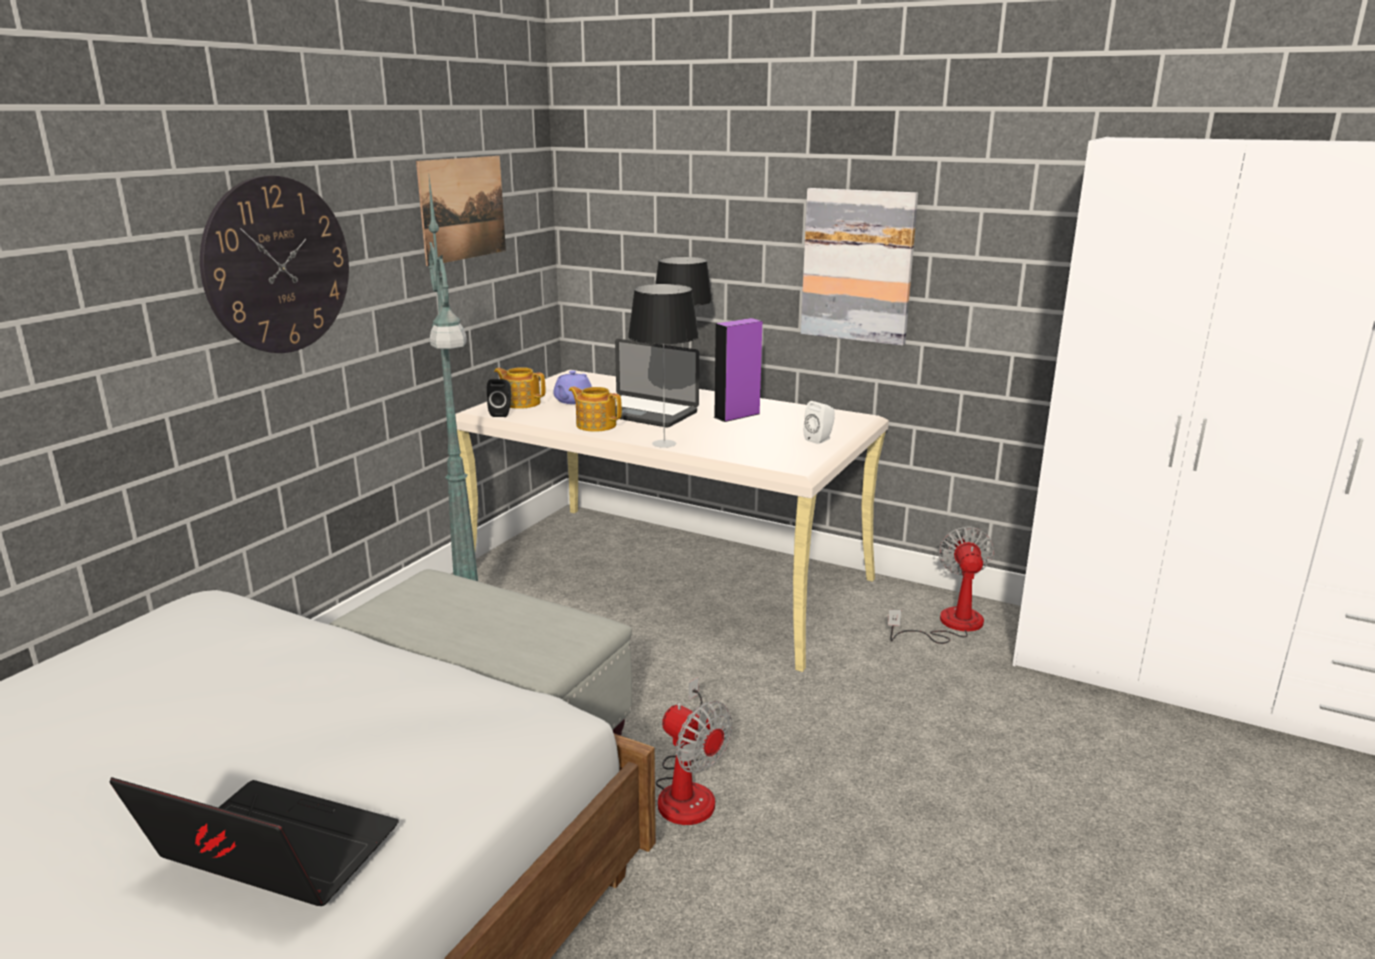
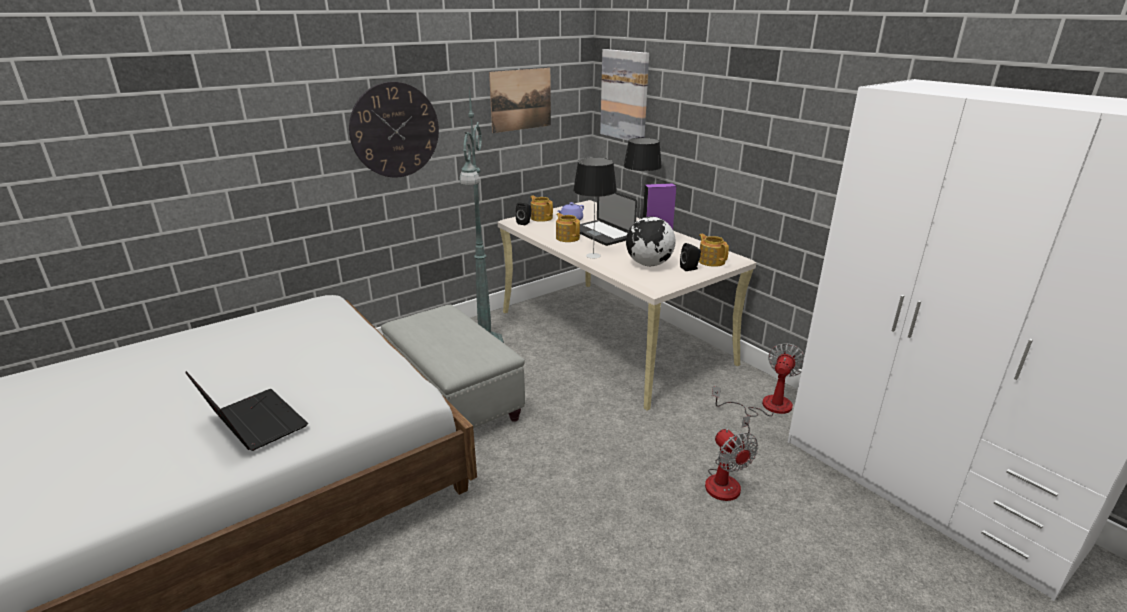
camera: 25 degrees right, 5 degrees up
fan [656,677,732,825] -> fan moved to [705,416,758,501]
picture [801,188,918,346] -> picture moved to [600,49,649,141]
white speaker [803,401,835,444] -> black speaker [680,243,701,271]
none -> globe [626,217,676,266]
none -> teapot [699,234,729,267]

